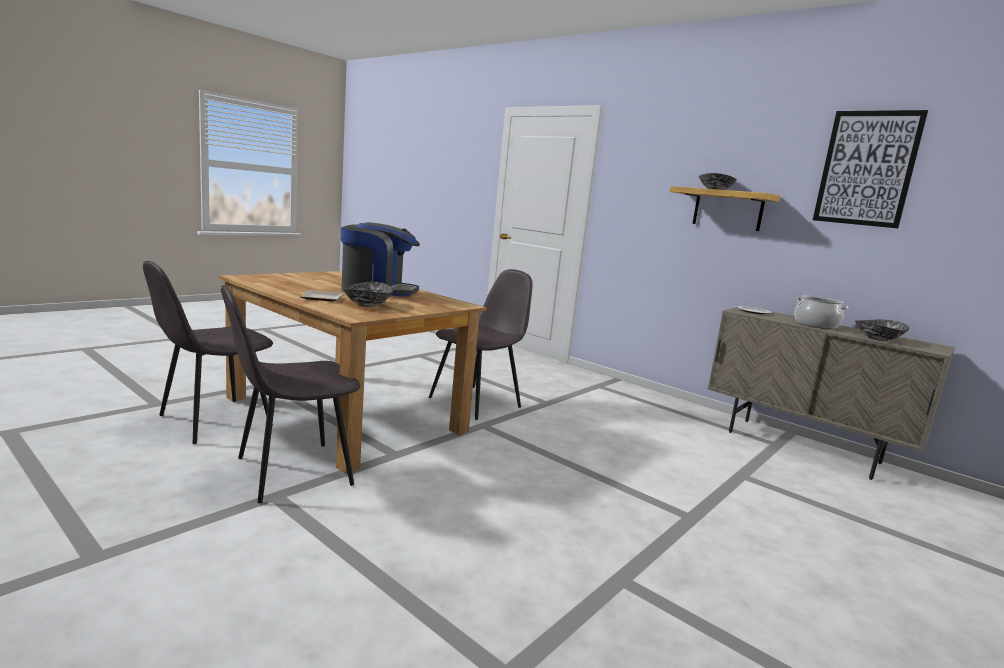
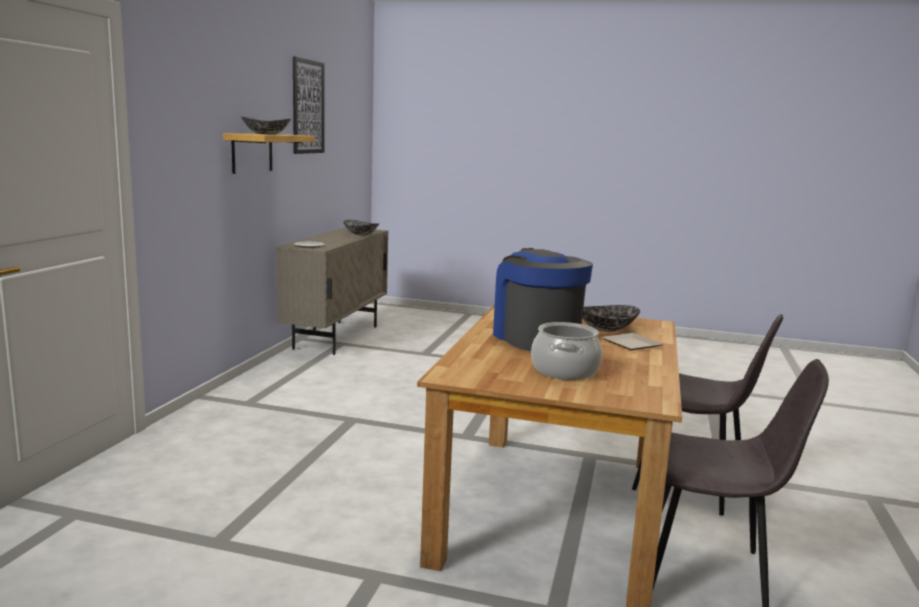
camera: 115 degrees left, 0 degrees up
grey chair [429,269,533,420] -> none
cooking pot [794,295,849,329] -> cooking pot moved to [531,322,602,380]

